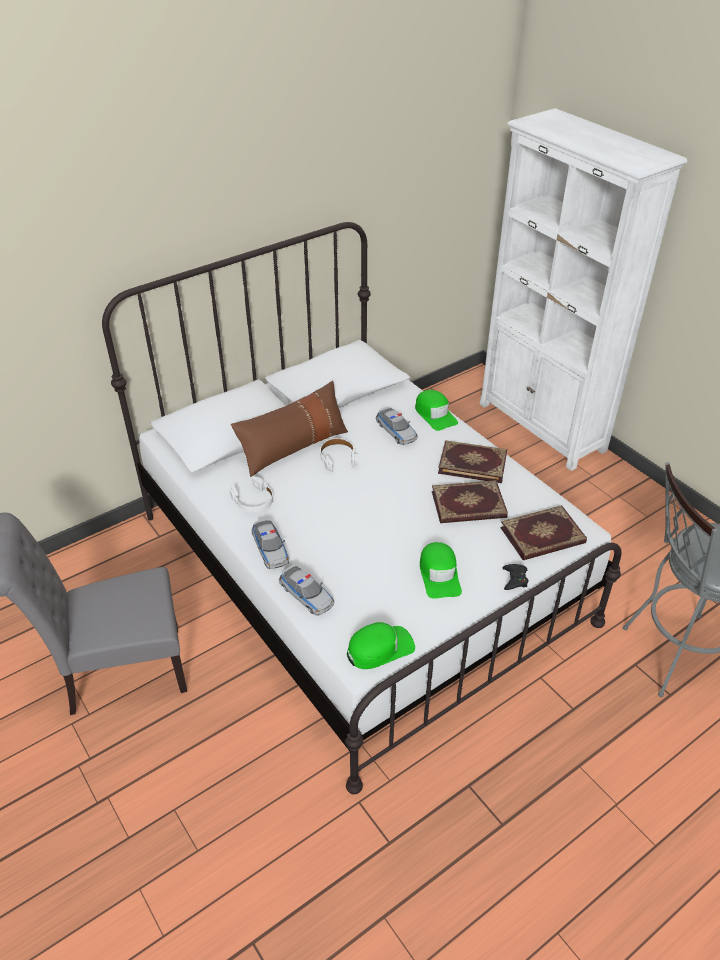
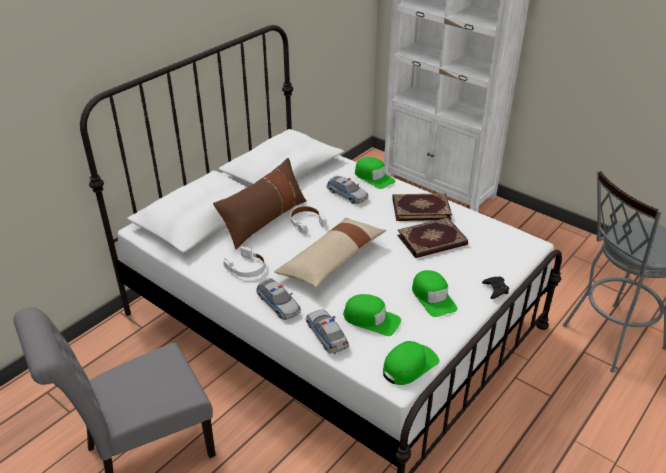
camera: 15 degrees left, 5 degrees down
toy car [279,565,334,616] -> toy car turned 150 degrees counterclockwise [306,309,349,354]
book [500,505,587,560] -> none
none -> beige pillow [274,218,386,288]
none -> green cap [343,294,401,336]

